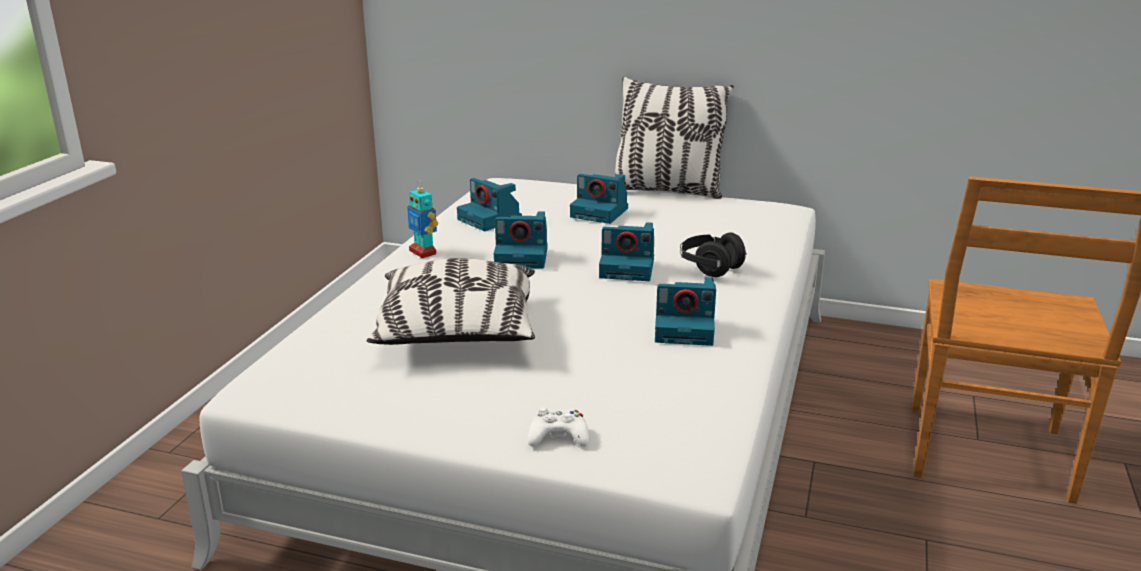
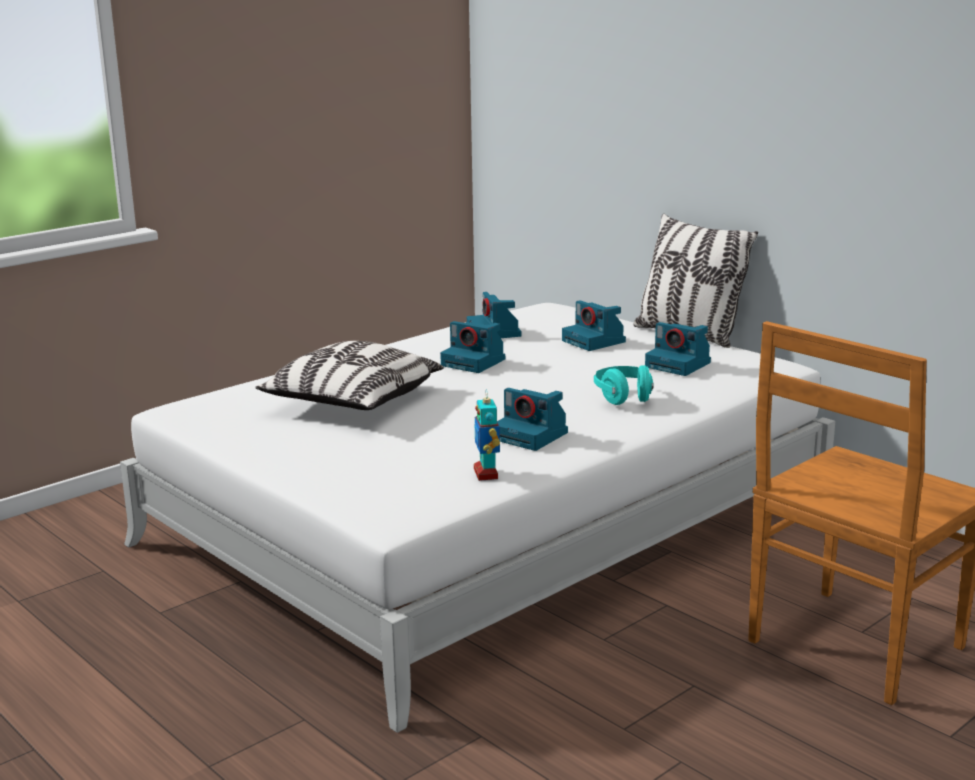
camera: 30 degrees right, 5 degrees down
toy robot [407,181,438,258] -> toy robot moved to [474,389,500,481]
white game controller [528,407,589,446] -> none
camera [599,222,654,281] -> camera moved to [645,322,711,376]
black headphones [680,232,747,277] -> turquoise headphones [594,365,653,405]

